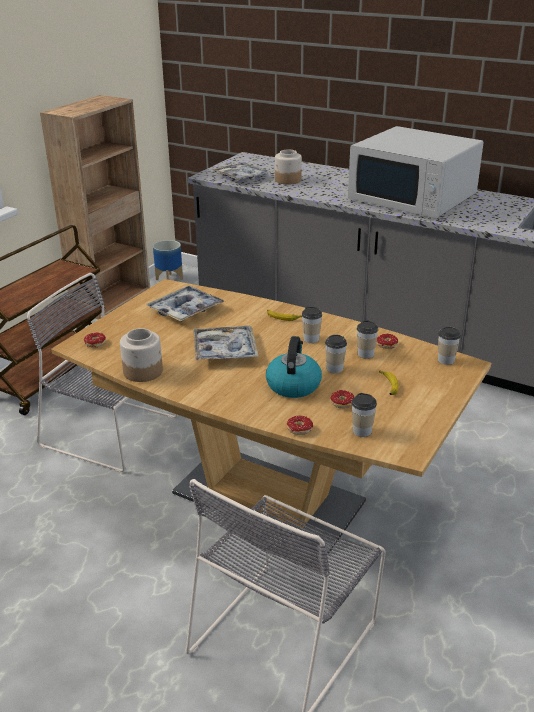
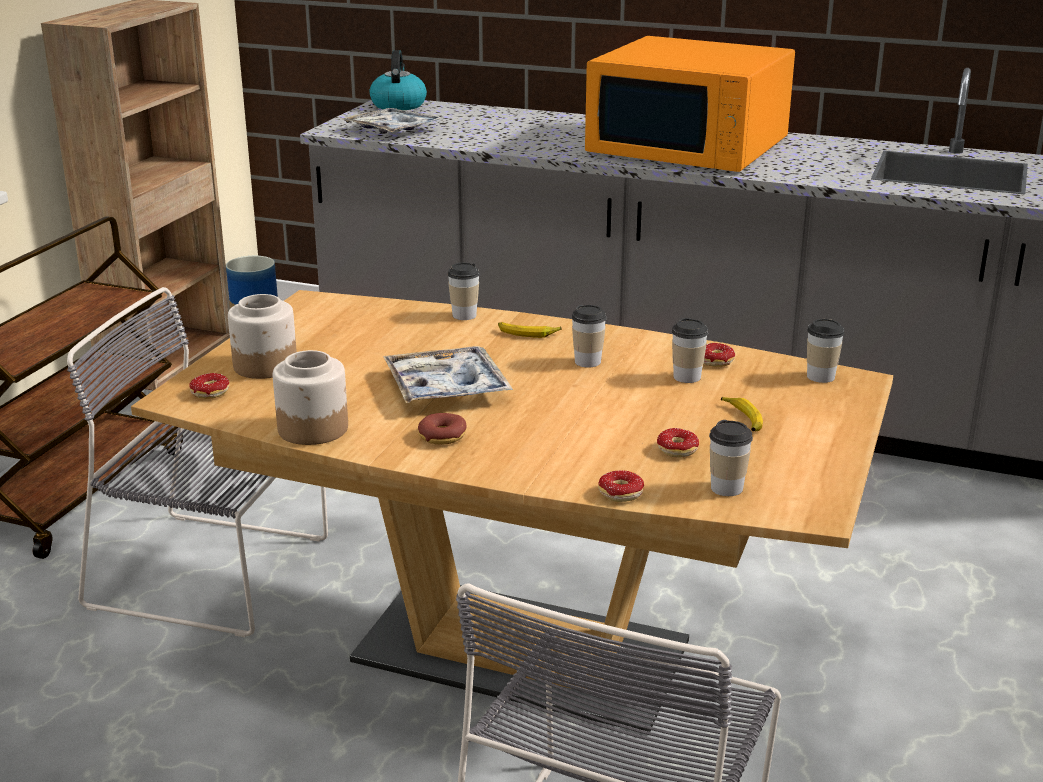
camera: 10 degrees left, 5 degrees down
tray [146,286,225,322] -> none
kettle [266,336,322,398] -> kettle moved to [370,50,427,110]
jar [275,150,302,185] -> jar moved to [228,294,297,379]
cup [325,335,347,374] -> cup moved to [447,263,480,320]
white microwave [348,126,484,219] -> orange microwave [585,36,795,172]
none -> donut [418,413,467,445]

